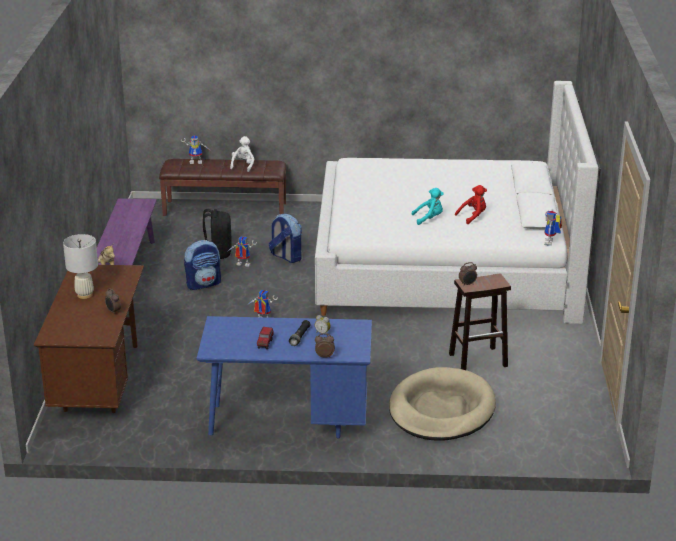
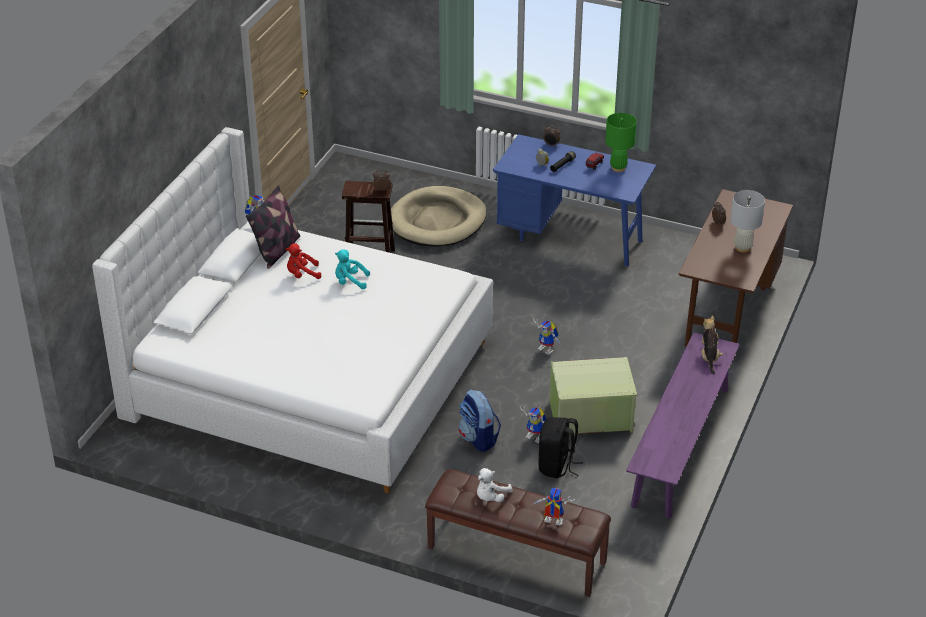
camera: 160 degrees left, 10 degrees up
backpack [184,240,221,290] -> green storage box [549,357,637,434]
none -> pillow [246,185,300,269]
none -> green table lamp [605,113,637,172]

